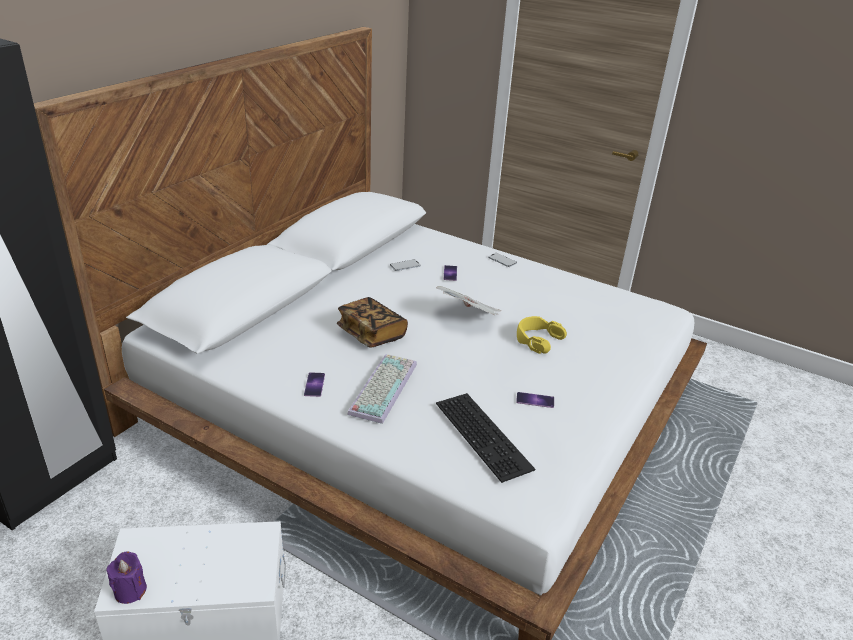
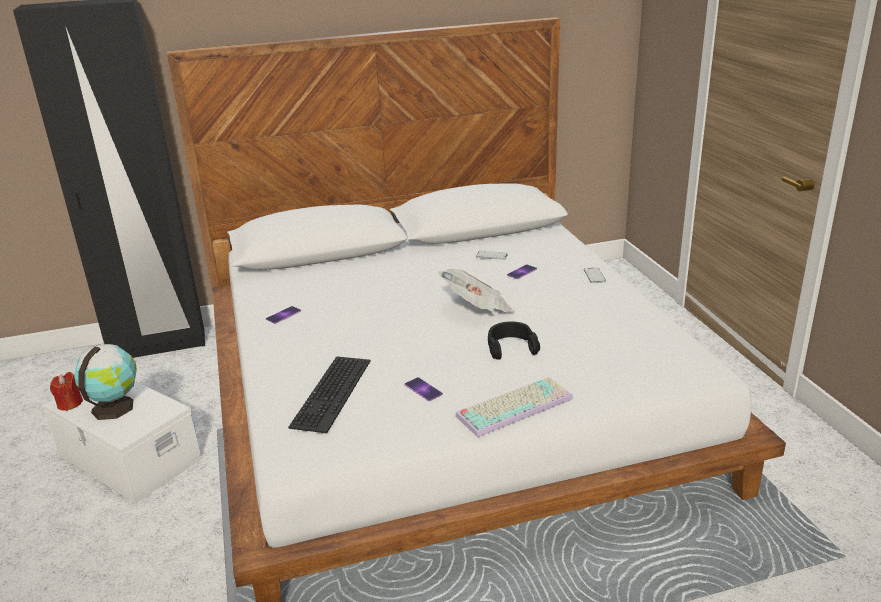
camera: 45 degrees right, 5 degrees down
purple candle [106,551,147,604] -> red candle [50,372,83,411]
book [337,297,408,348] -> none
keyboard [347,354,417,424] -> keyboard moved to [455,377,573,437]
yellow headphones [517,316,567,354] -> black headphones [488,321,540,360]
none -> globe [74,344,137,420]

